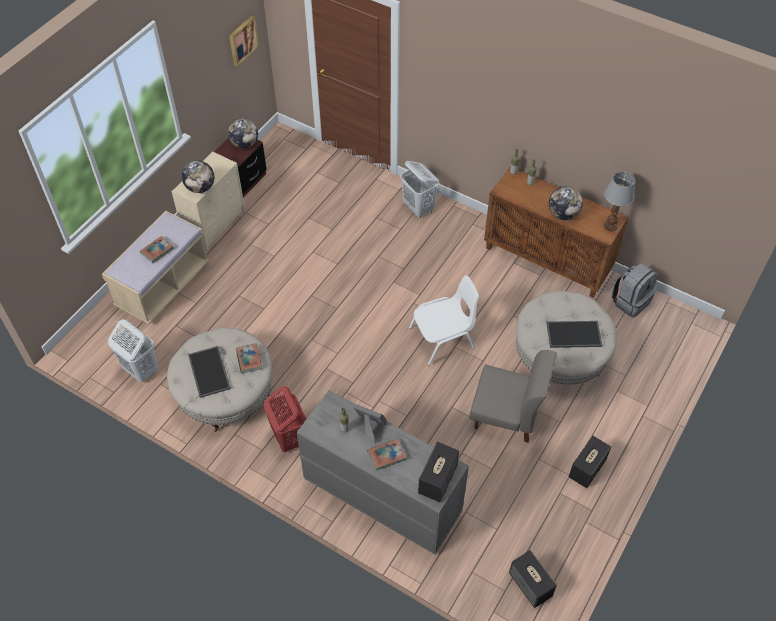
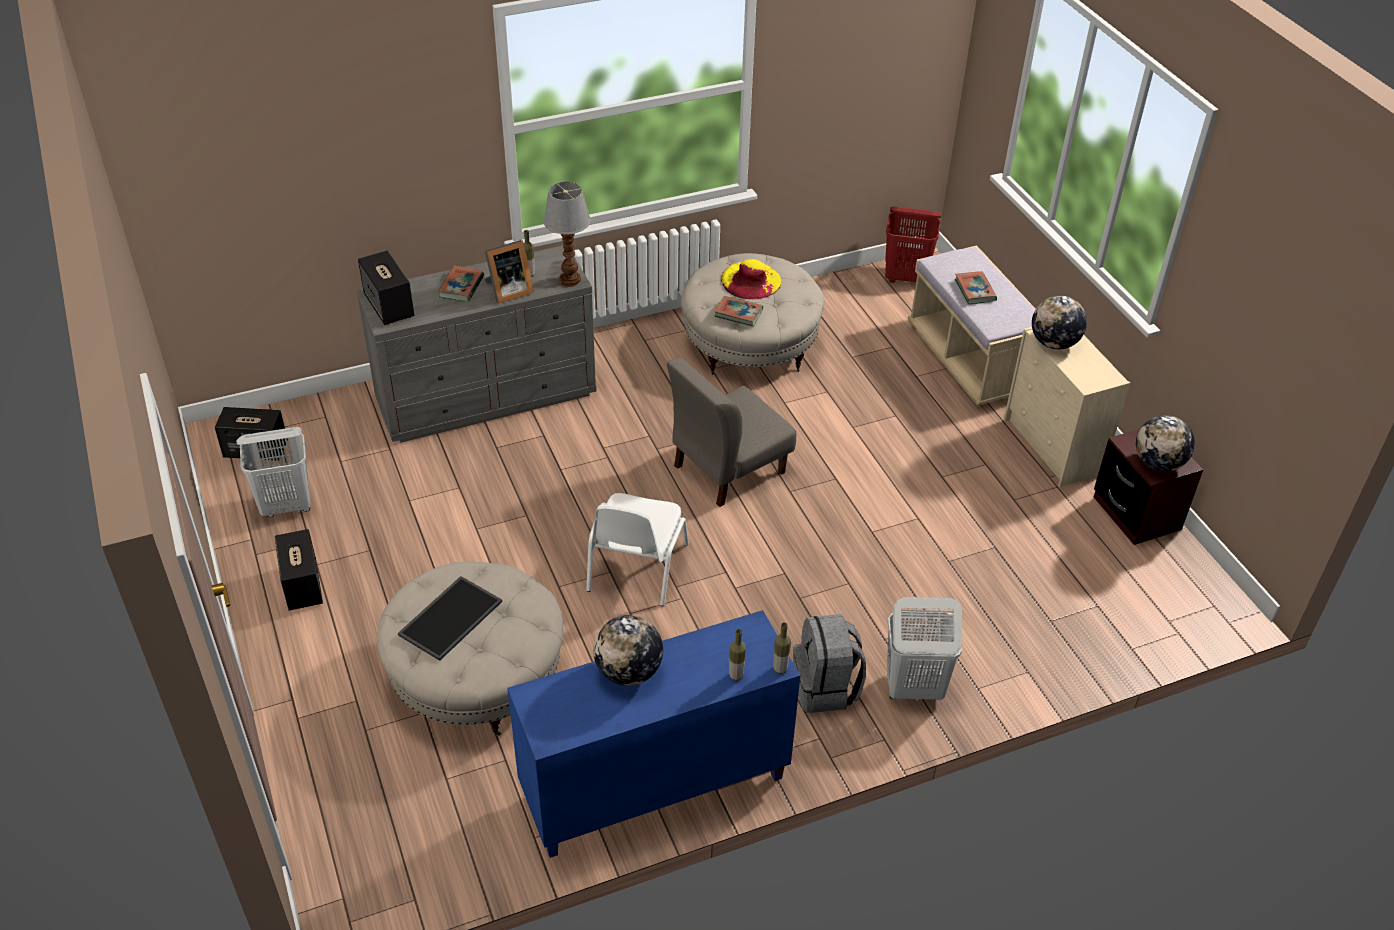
camera: 125 degrees right, 10 degrees down
white laundry basket [108,319,158,382] -> white laundry basket moved to [236,427,310,517]
tray [188,346,231,398] -> yellow hat [721,259,781,299]
picture [229,16,259,67] -> none
red laundry basket [264,386,307,452] -> red laundry basket moved to [885,206,941,283]
grey chair [470,350,557,443] -> grey chair moved to [667,358,796,507]
brown cabinet [484,167,629,298] -> blue cabinet [507,610,801,858]
table lamp [604,171,635,231] -> table lamp moved to [543,182,591,287]
grey backpack [611,263,658,318] -> grey backpack moved to [793,614,866,713]

